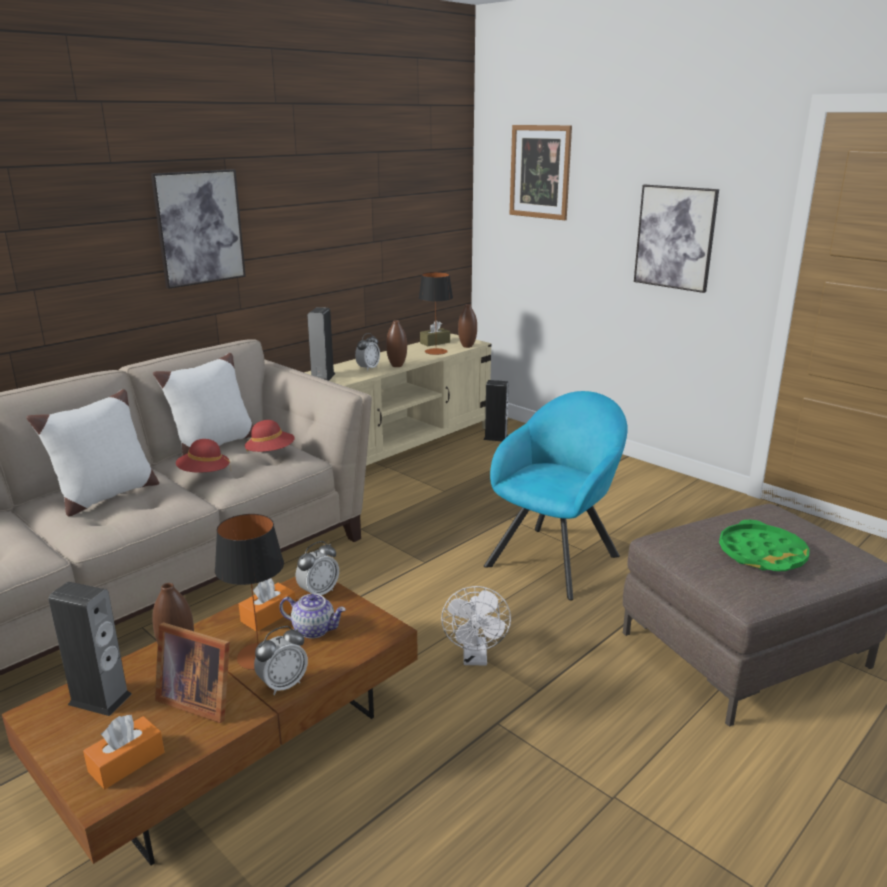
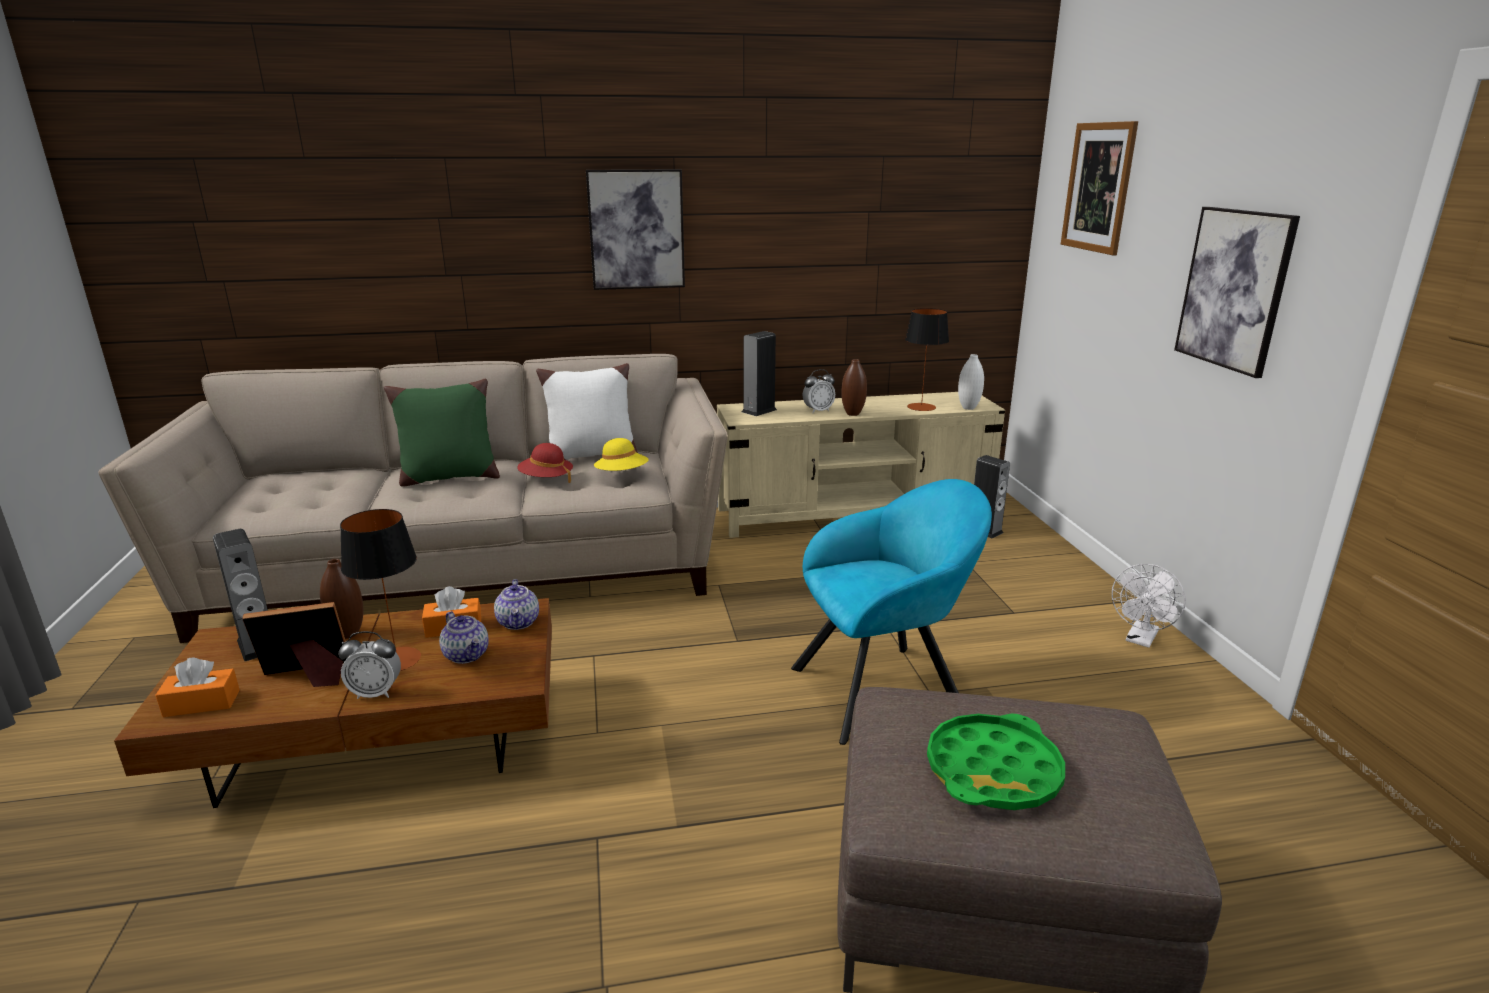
camera: 35 degrees right, 0 degrees up
white pillow [26,389,159,516] -> green pillow [384,379,500,487]
picture frame [155,622,230,723] -> picture frame turned 105 degrees clockwise [242,602,348,687]
red hat [245,420,295,452] -> yellow hat [594,438,649,471]
alarm clock [296,541,339,595] -> teapot [494,579,539,630]
brown tissue box [420,320,450,346] -> none
white fan [441,586,511,665] -> white fan moved to [1112,564,1186,648]
brown vase [458,304,477,348] -> white vase [958,354,984,410]

